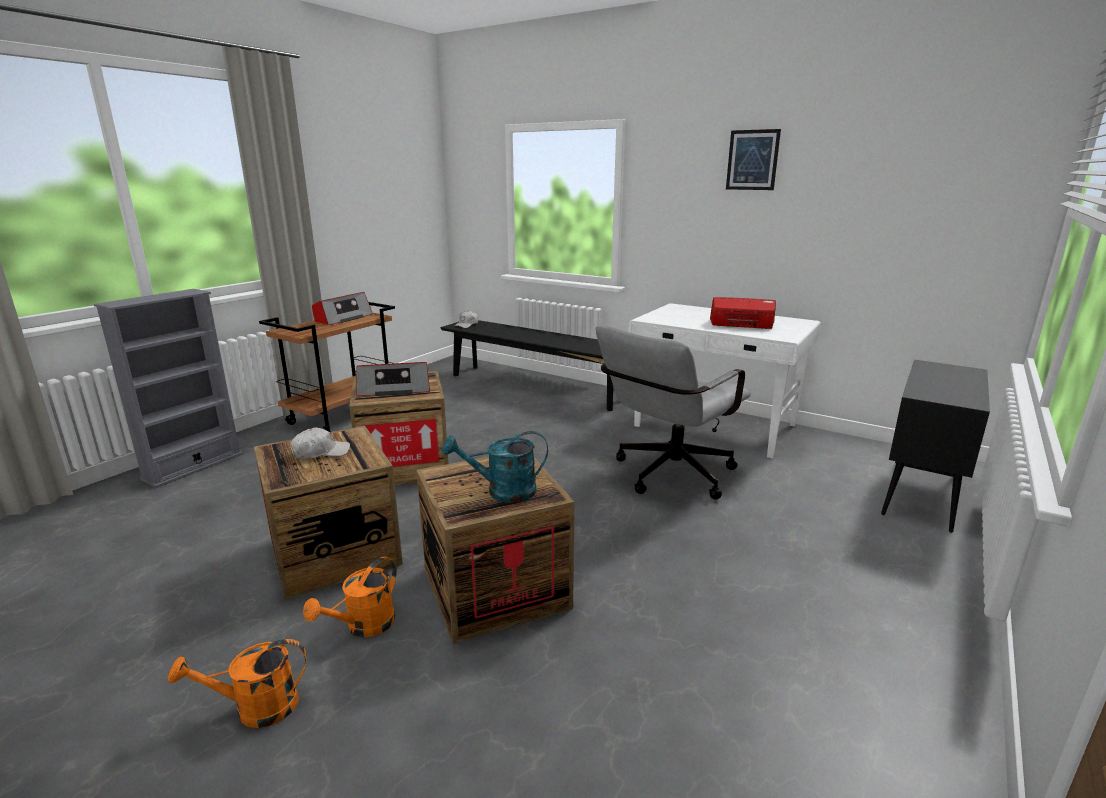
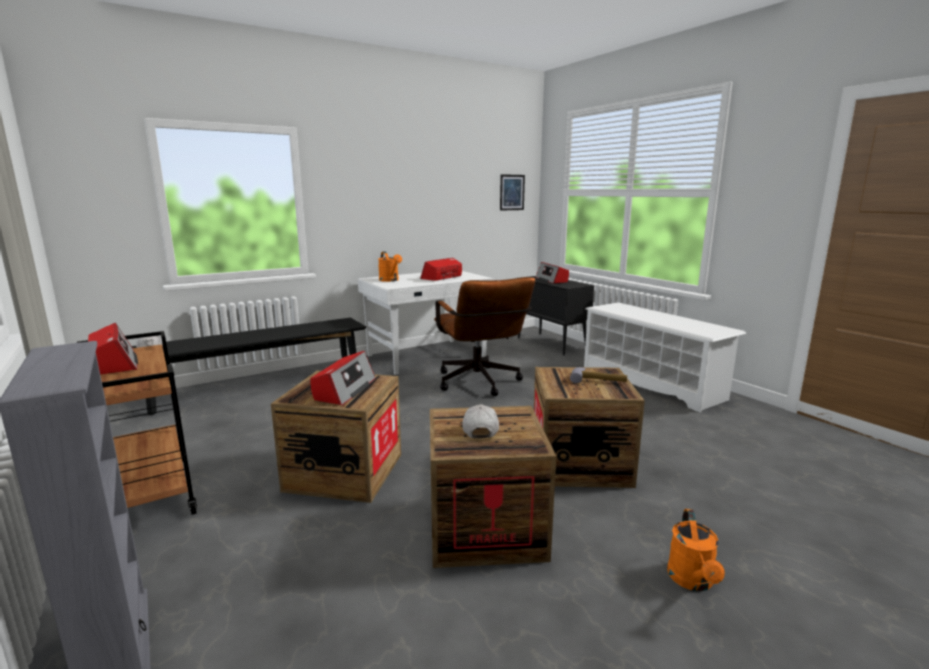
camera: 65 degrees left, 5 degrees down
orange watering can [303,556,397,637] -> orange watering can moved to [378,252,402,282]
turquoise watering can [442,431,548,503] -> hammer [570,367,627,383]
grey office chair [596,325,751,500] -> brown office chair [434,277,535,396]
picture [726,129,781,190] -> picture moved to [500,174,525,211]
none -> radio [536,262,569,283]
none -> white shoe rack [584,302,746,412]

